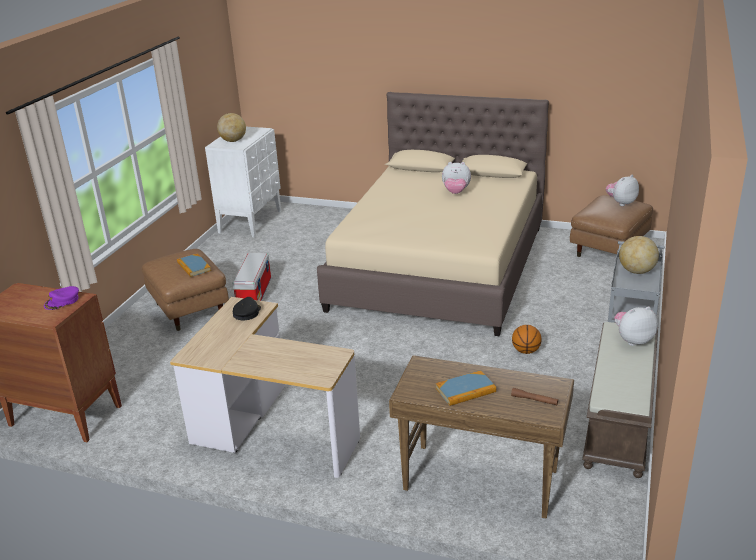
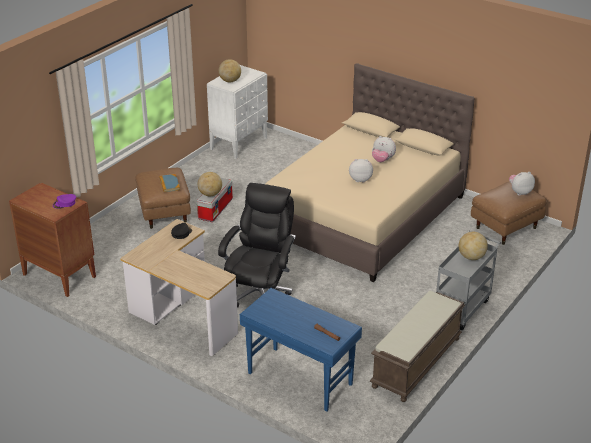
camera: 15 degrees right, 5 degrees up
brown console table [389,355,574,519] -> blue console table [240,288,362,412]
book [436,370,496,406] -> none
basketball [512,325,542,354] -> none
plush toy [614,306,658,346] -> plush toy moved to [349,159,373,183]
none -> globe [198,172,222,196]
none -> black office chair [218,183,296,308]

